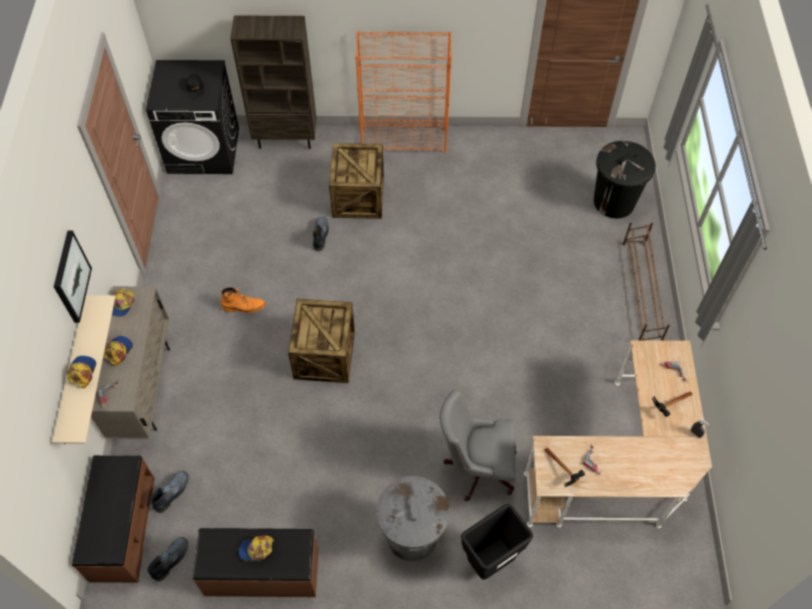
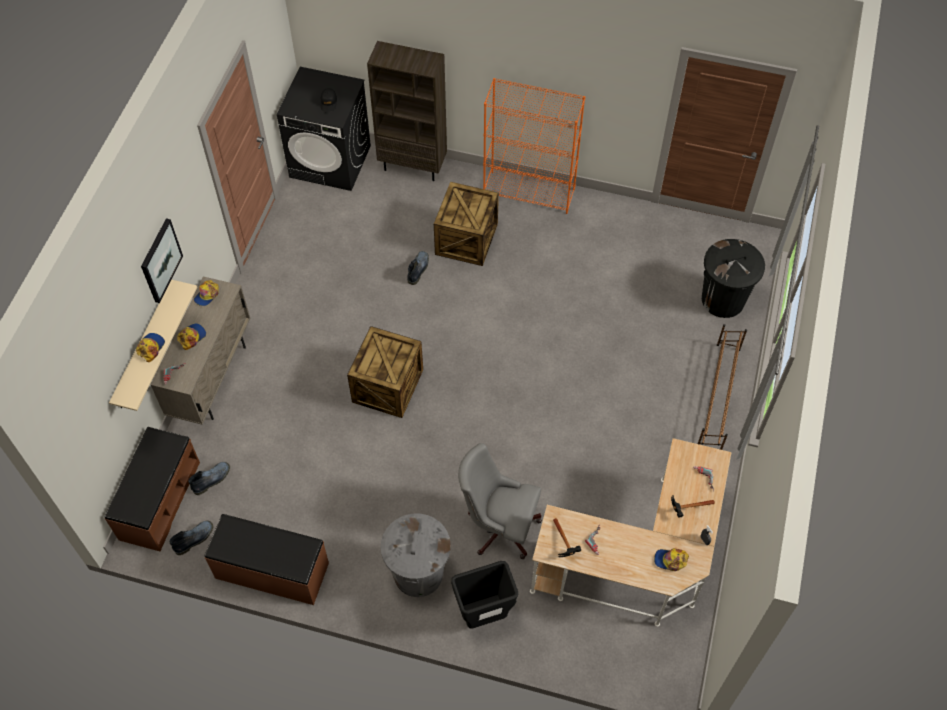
camera: 15 degrees right, 0 degrees up
orange boot [221,287,266,313] -> none
cap [239,535,274,561] -> cap moved to [654,548,689,571]

